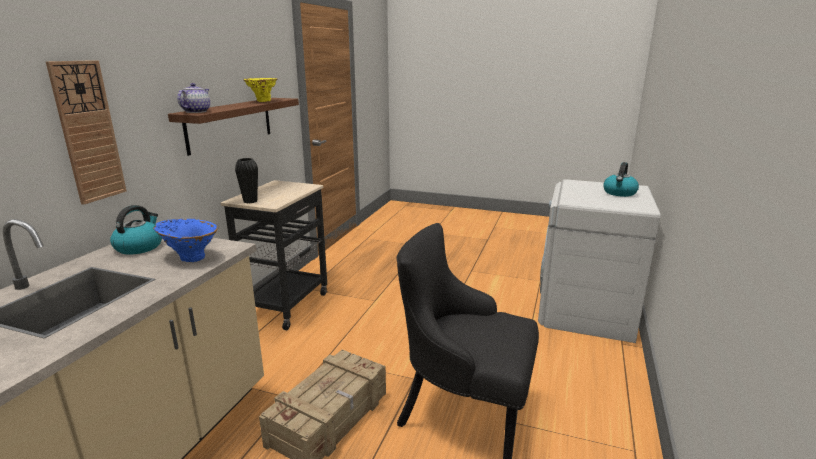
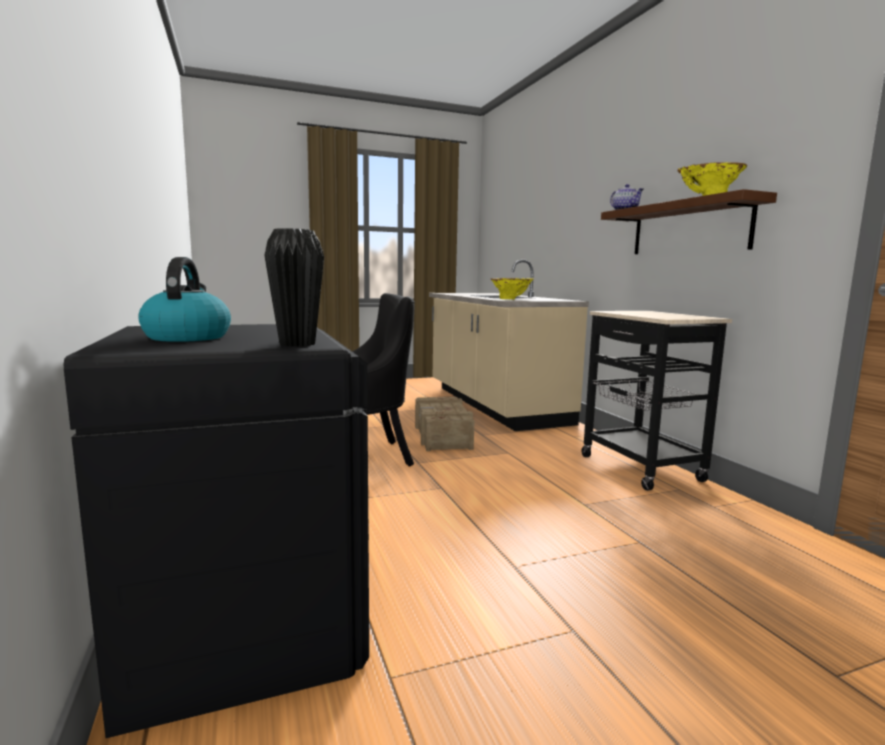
camera: 140 degrees right, 10 degrees down
wall clock [46,60,127,204] -> none
kettle [110,205,162,255] -> none
blue vase [153,218,218,262] -> yellow vase [490,278,534,300]
black vase [235,158,258,204] -> black vase moved to [264,228,324,347]
white washing machine [538,179,660,343] -> black washing machine [64,324,369,738]

